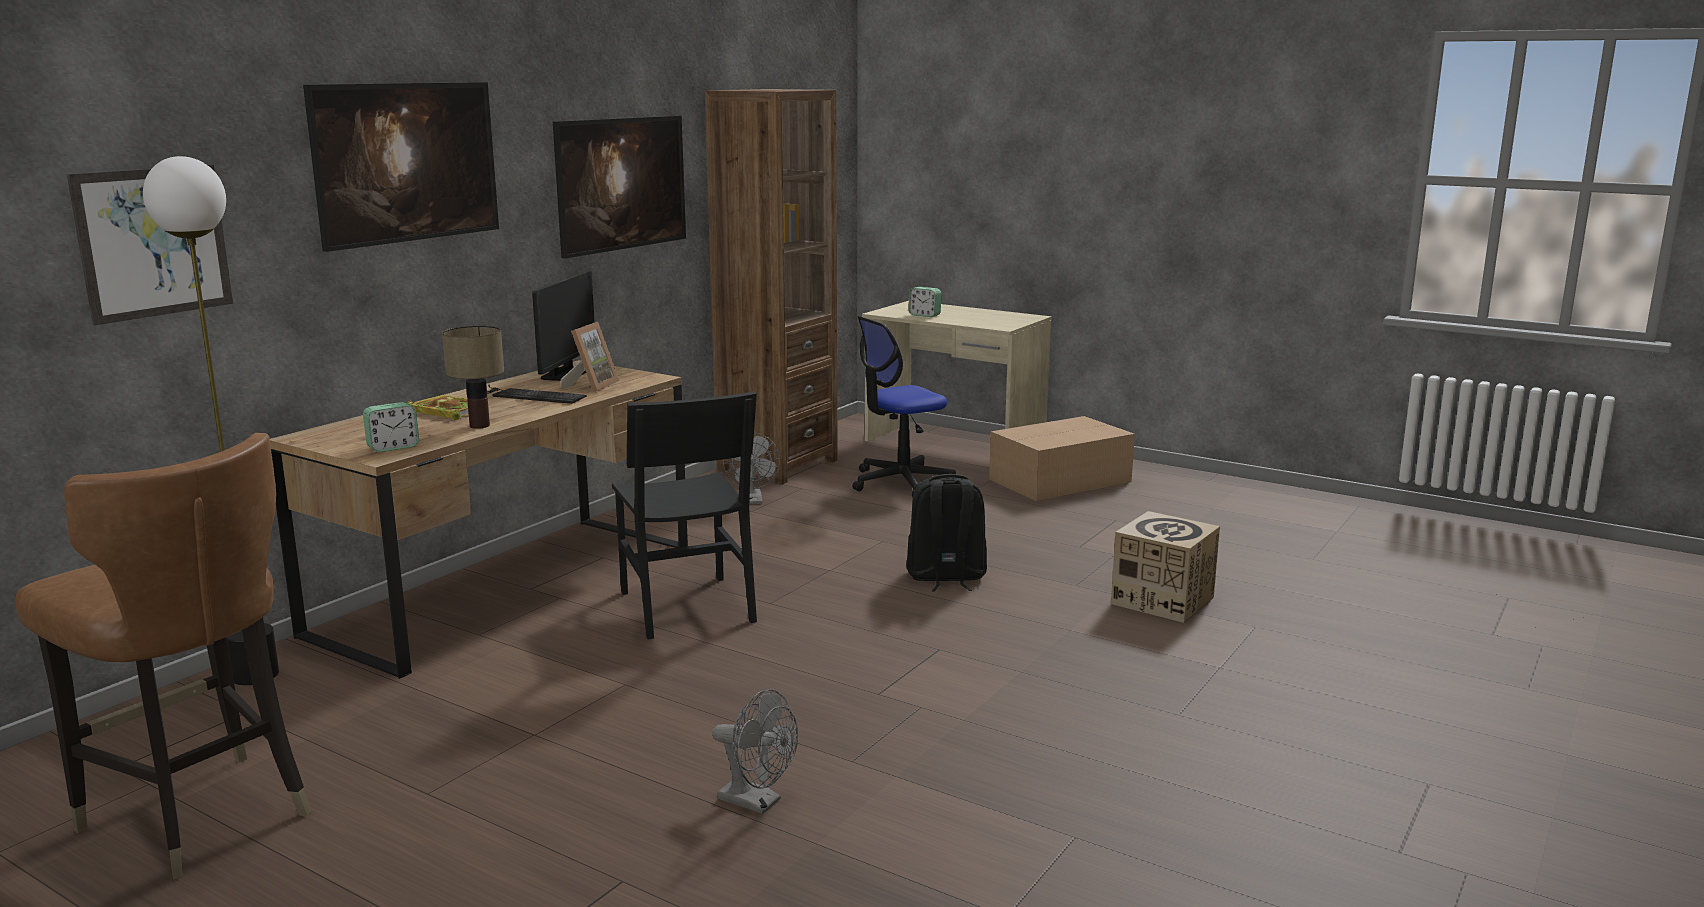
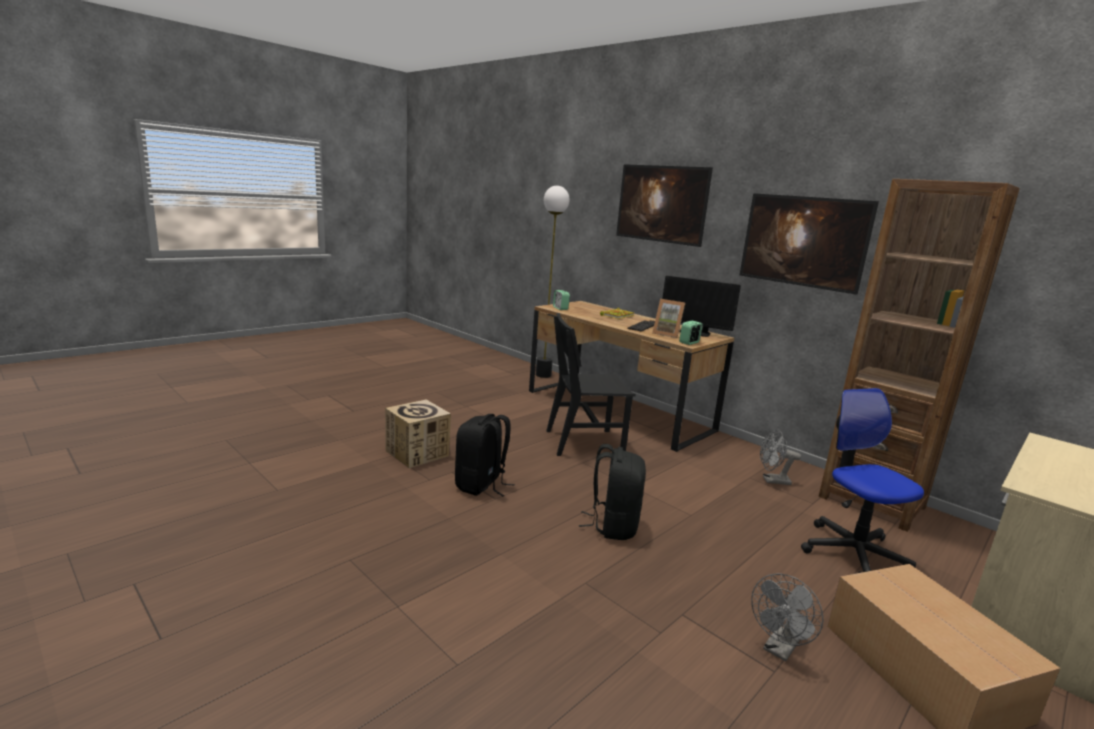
camera: 100 degrees right, 0 degrees up
brown chair [15,433,311,880] -> none
picture [67,165,233,326] -> none
table lamp [442,326,504,429] -> none
grey fan [712,689,798,814] -> grey fan moved to [751,573,824,661]
alarm clock [909,287,941,317] -> alarm clock moved to [679,320,703,345]
cardboard box [1111,511,1220,623] -> cardboard box moved to [385,400,451,468]
none -> black backpack [455,414,515,496]

